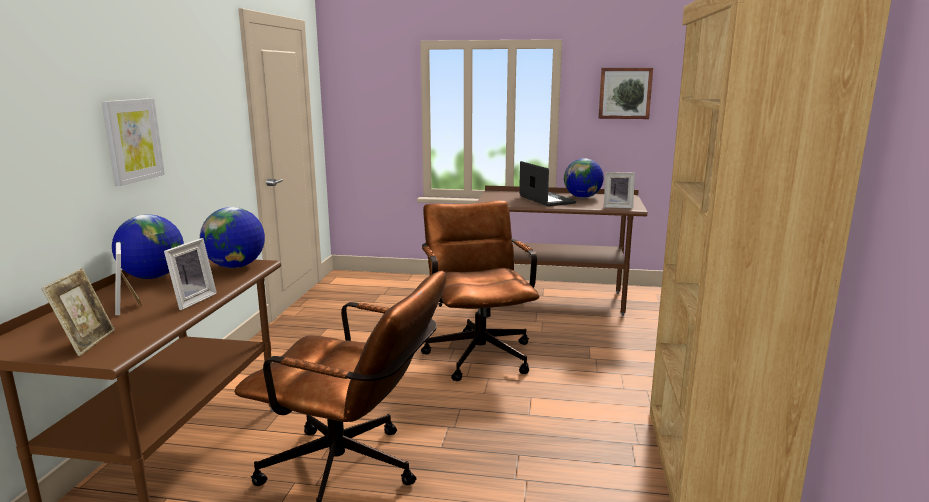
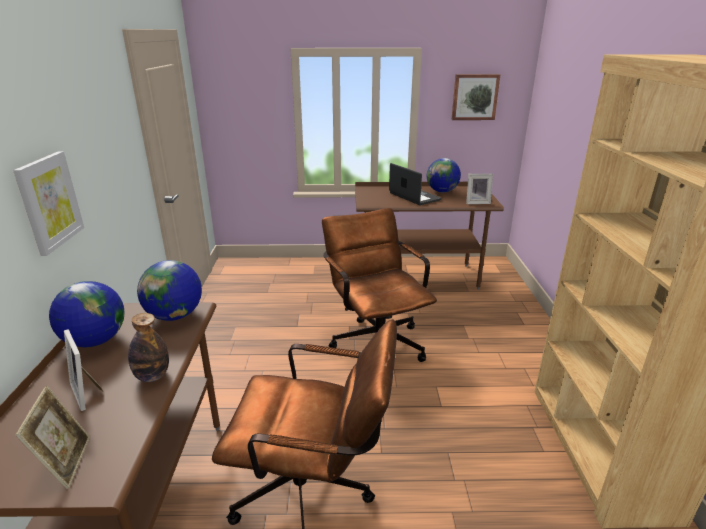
camera: 10 degrees left, 10 degrees up
picture frame [164,238,217,310] -> bottle [128,313,169,382]

